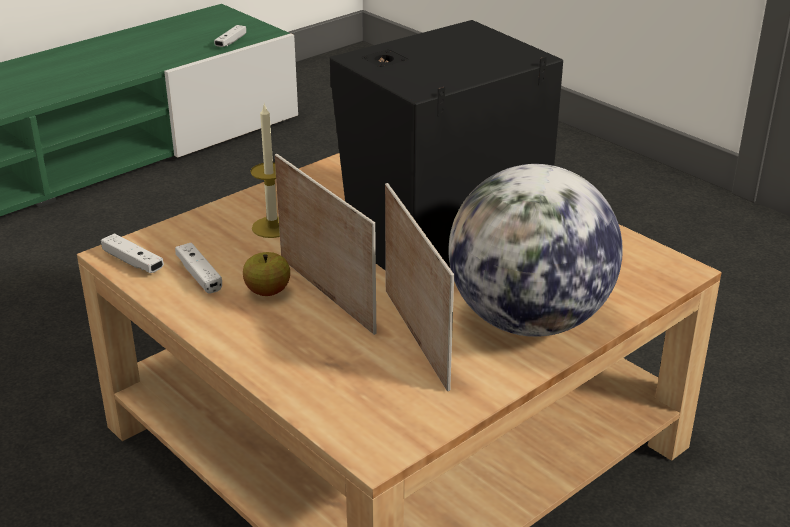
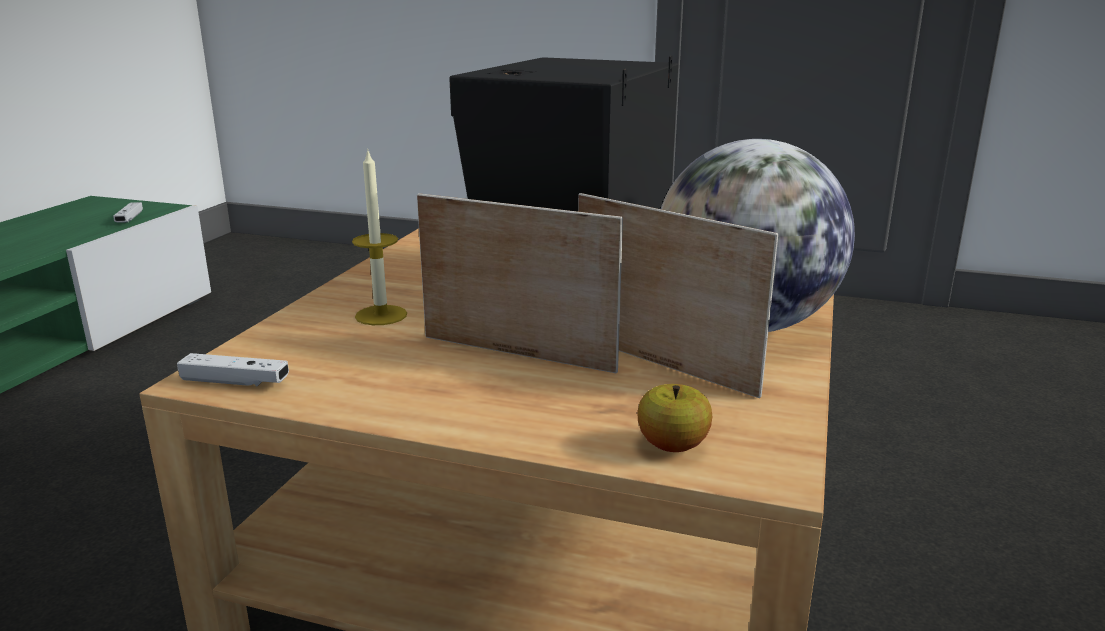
camera: 30 degrees left, 10 degrees down
white game controller [175,243,222,294] -> none
apple [243,252,290,296] -> apple moved to [637,384,712,452]

